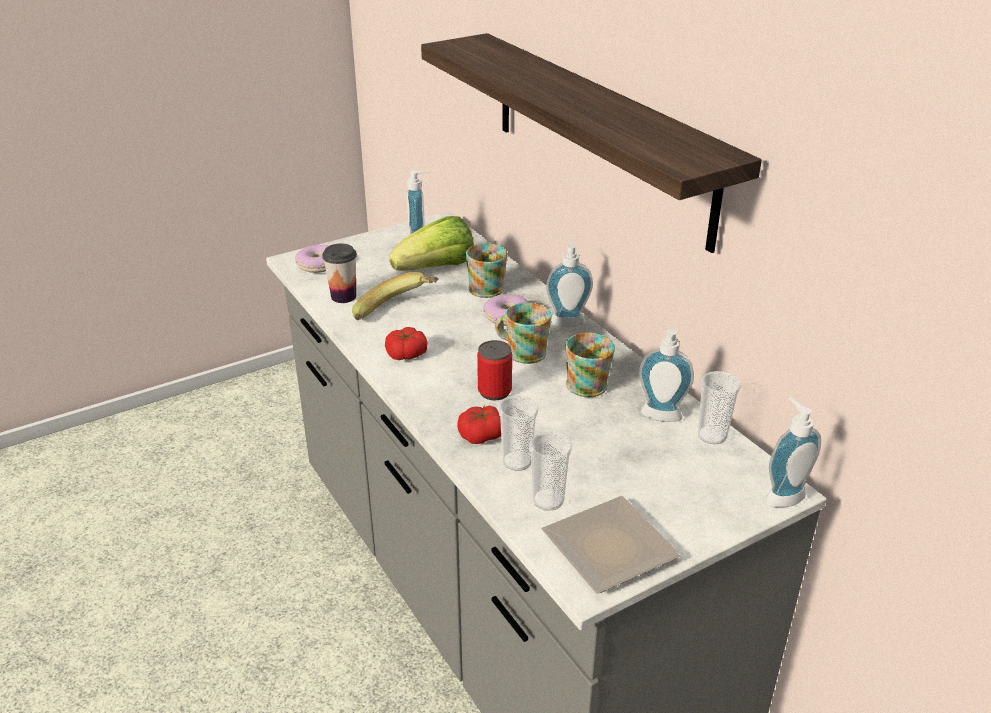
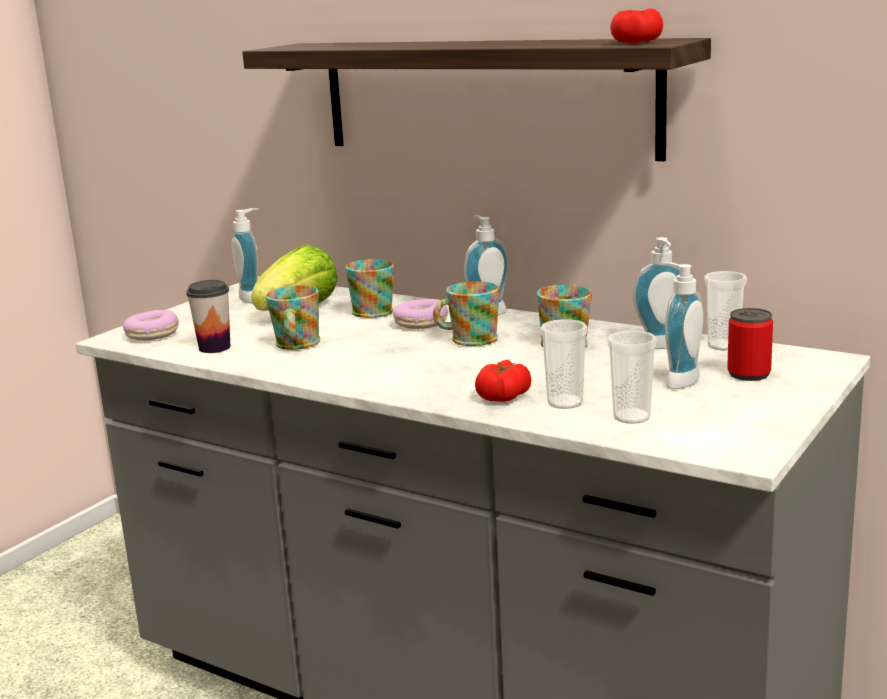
camera: 25 degrees left, 15 degrees down
banana [352,272,439,320] -> mug [266,285,320,350]
tomato [385,327,428,360] -> tomato moved to [610,9,663,44]
can [477,340,512,400] -> can moved to [727,308,773,381]
plate [542,496,681,594] -> none
soap dispenser [765,397,821,508] -> soap dispenser moved to [662,263,703,389]

